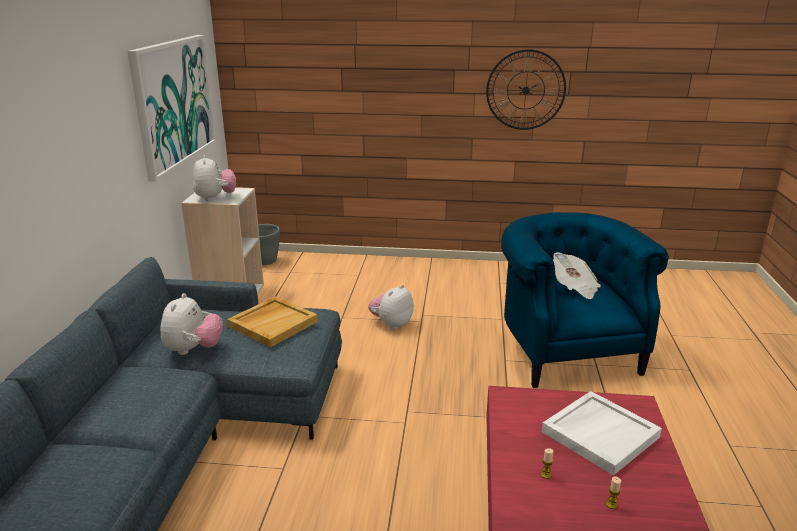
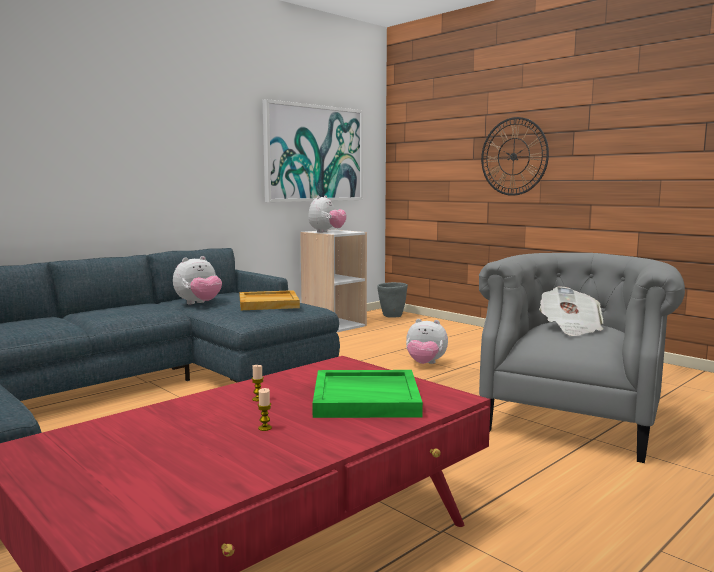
camera: 40 degrees right, 15 degrees down
plush toy [368,285,414,330] -> plush toy turned 150 degrees counterclockwise [406,319,448,364]
wall clock [486,49,566,130] -> wall clock moved to [481,117,549,196]
blue armchair [501,212,669,388] -> grey armchair [479,253,685,463]
white tray [542,391,662,476] -> green tray [312,370,423,418]

